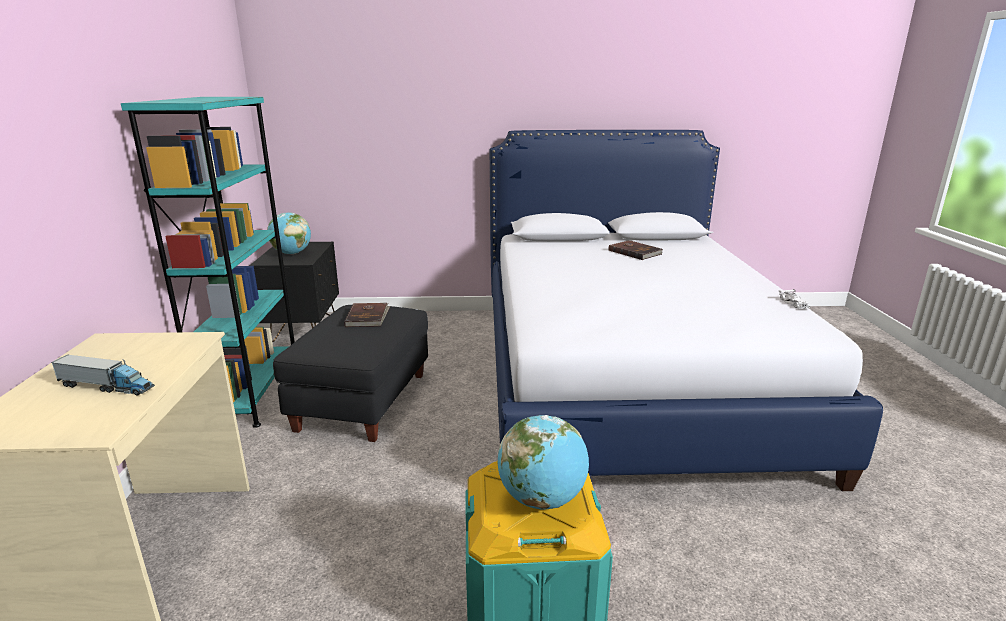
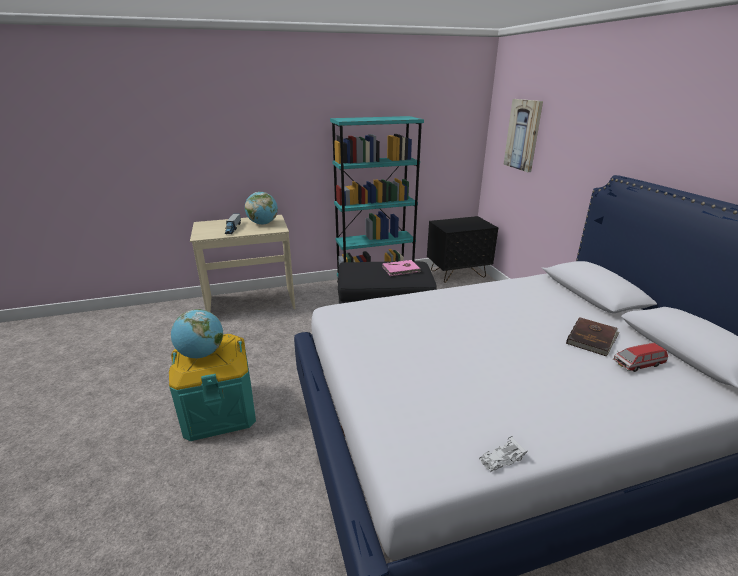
camera: 75 degrees right, 5 degrees up
globe [267,212,311,254] -> globe moved to [245,192,278,225]
brown book [344,303,390,327] -> pink book [382,260,421,276]
none -> picture [503,99,543,172]
none -> toy car [613,343,668,372]

